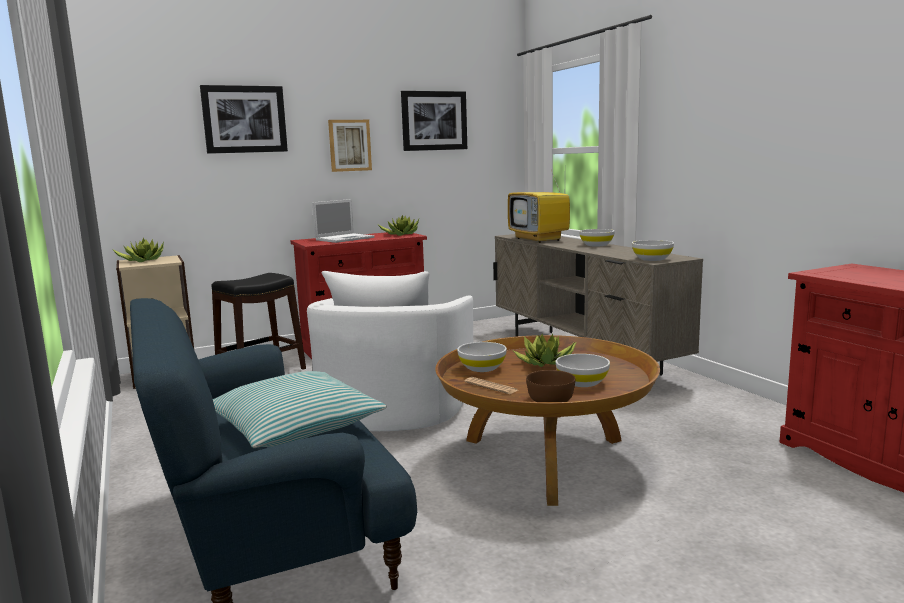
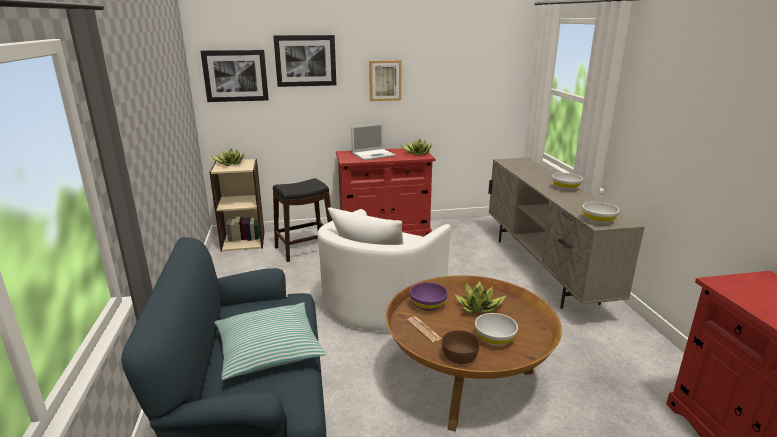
camera: 15 degrees right, 10 degrees up
picture [401,91,467,151] -> picture moved to [201,50,269,102]
white bowl [457,342,507,372] -> purple bowl [410,282,448,311]
television [508,165,570,243] -> none

